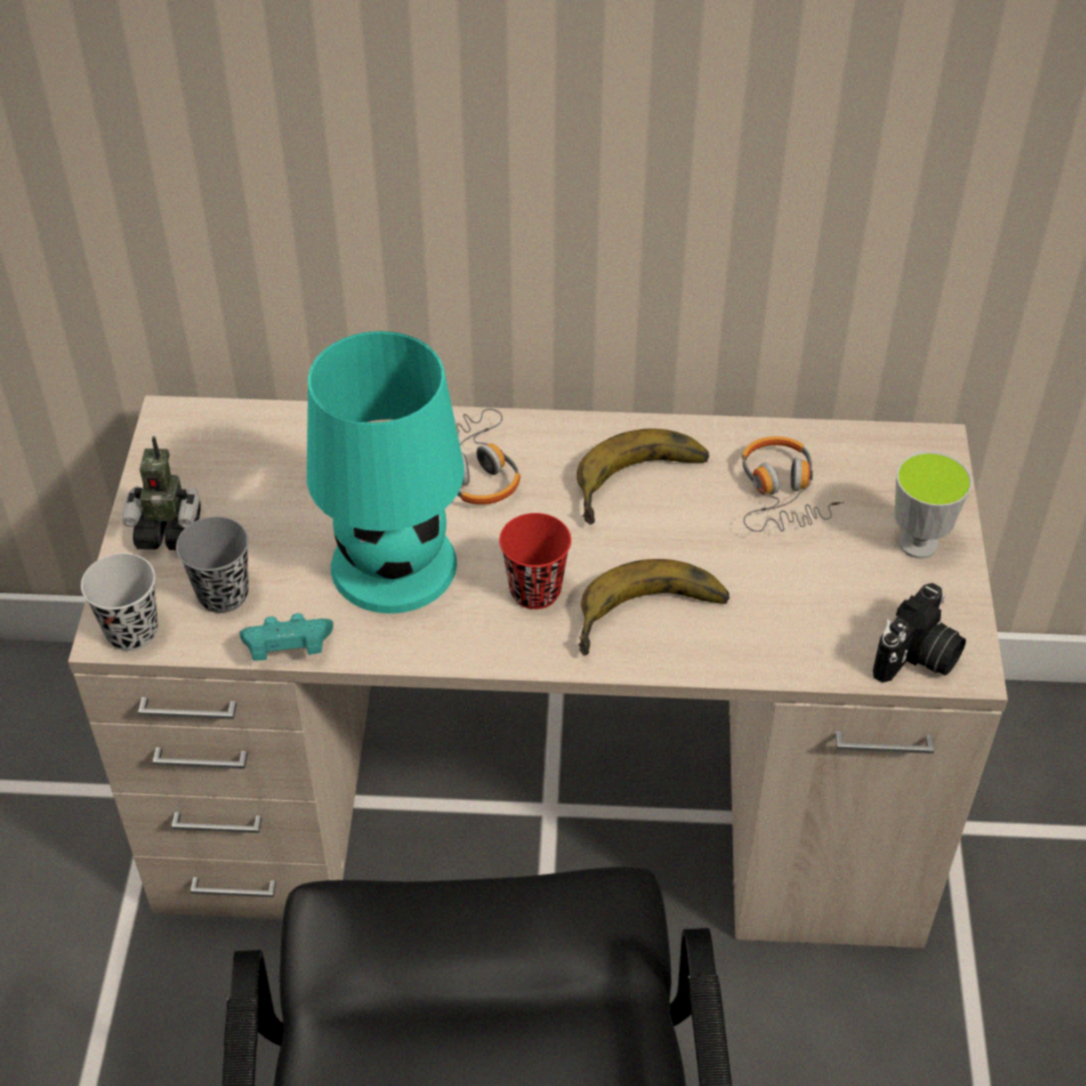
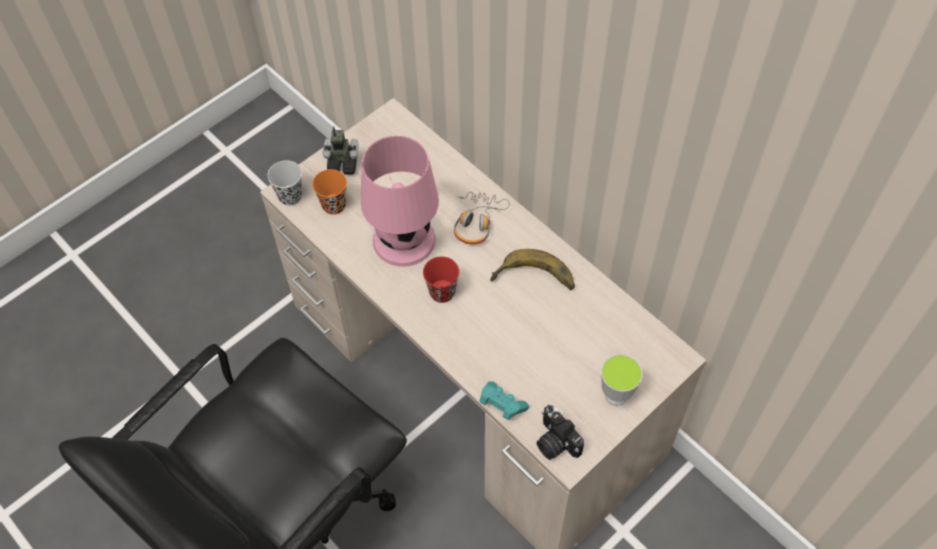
camera: 45 degrees right, 10 degrees up
toy robot [123,436,201,550] -> toy robot turned 135 degrees clockwise [323,127,359,175]
grey cup [176,517,249,613] -> orange cup [312,169,347,215]
turquoise game controller [240,613,333,661] -> turquoise game controller moved to [479,381,529,420]
turquoise table lamp [307,331,464,614] -> pink table lamp [361,136,439,267]
banana [578,559,730,656] -> none
headphones [742,436,844,532] -> none
camera [873,583,966,683] -> camera turned 60 degrees clockwise [537,405,584,460]

